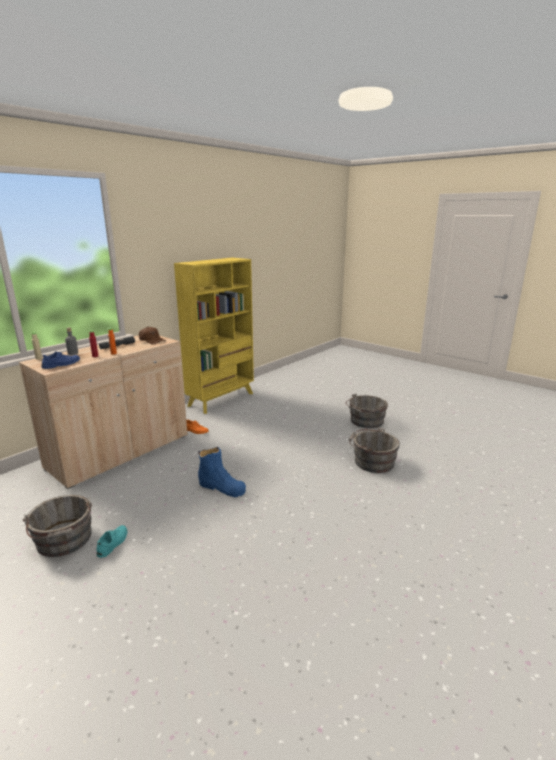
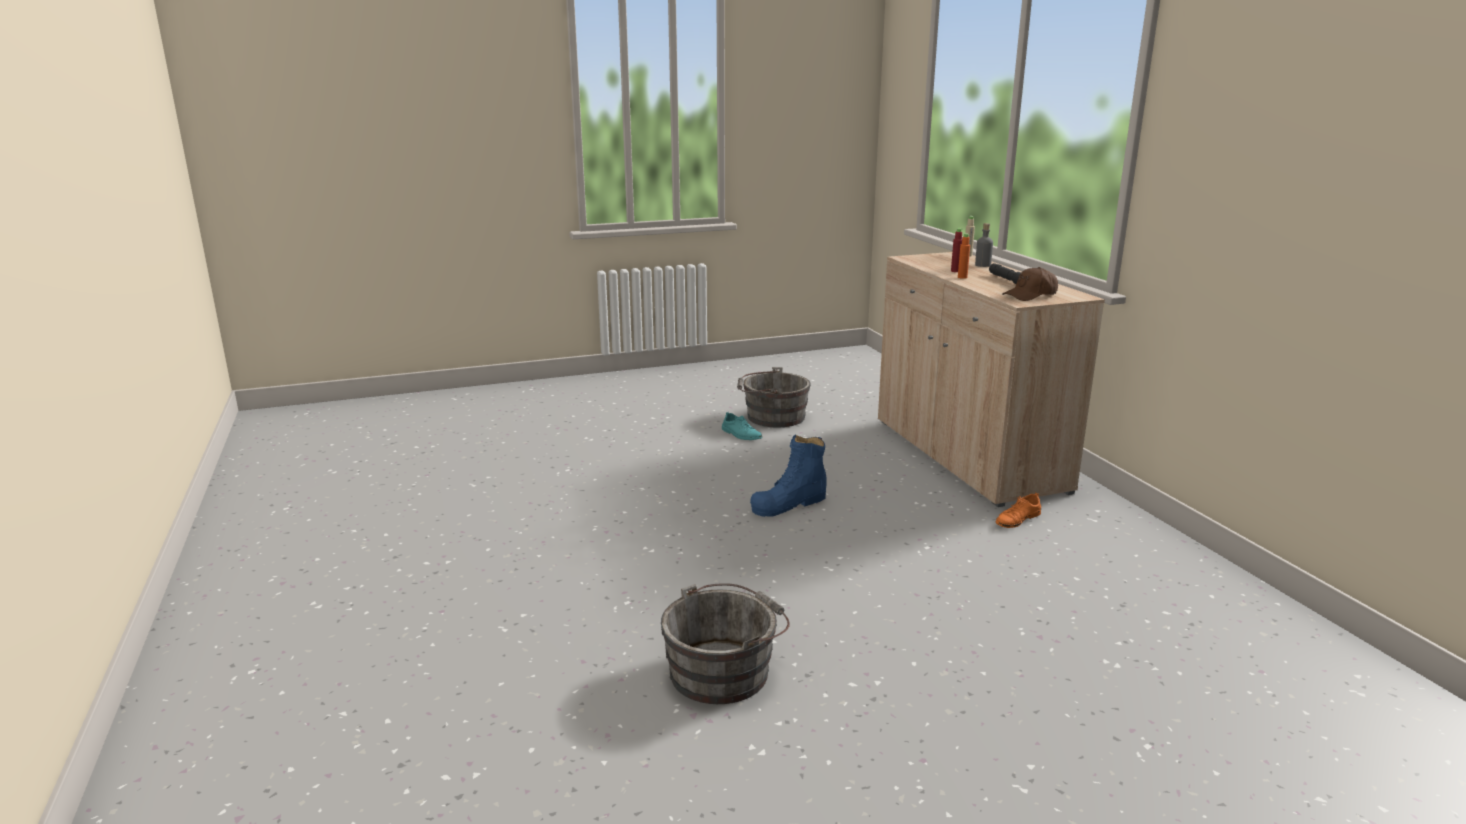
camera: 120 degrees right, 0 degrees up
blue shoe [41,351,80,369] -> none
yellow bookcase [174,258,254,414] -> none
grey bucket [346,394,388,428] -> none

